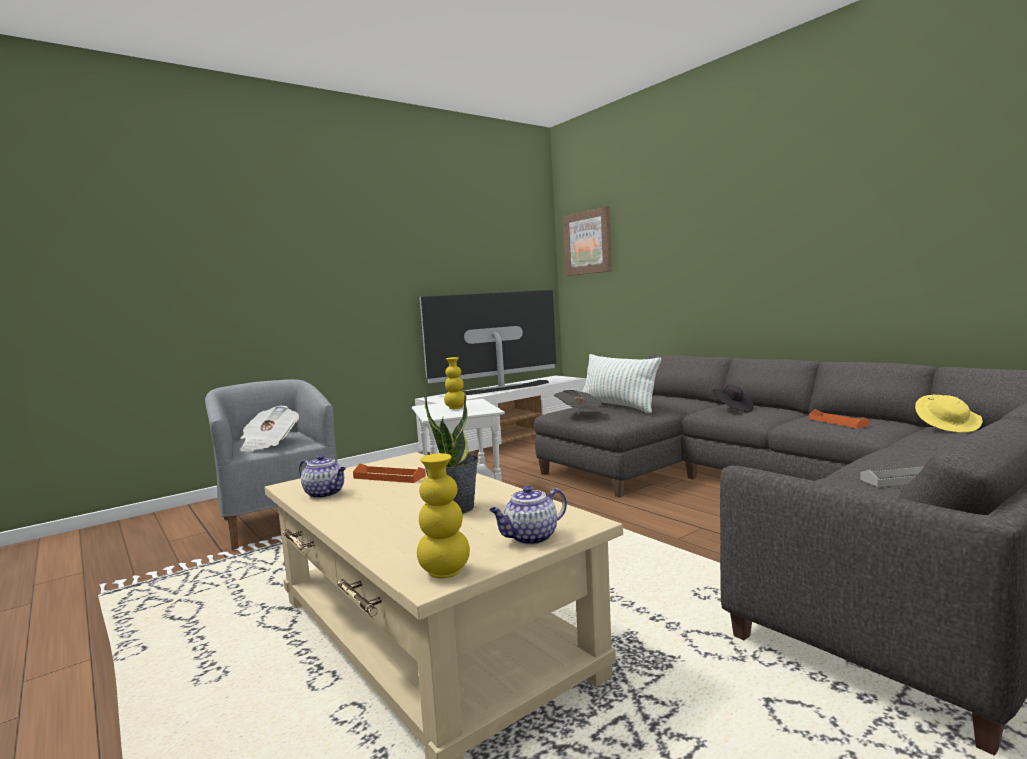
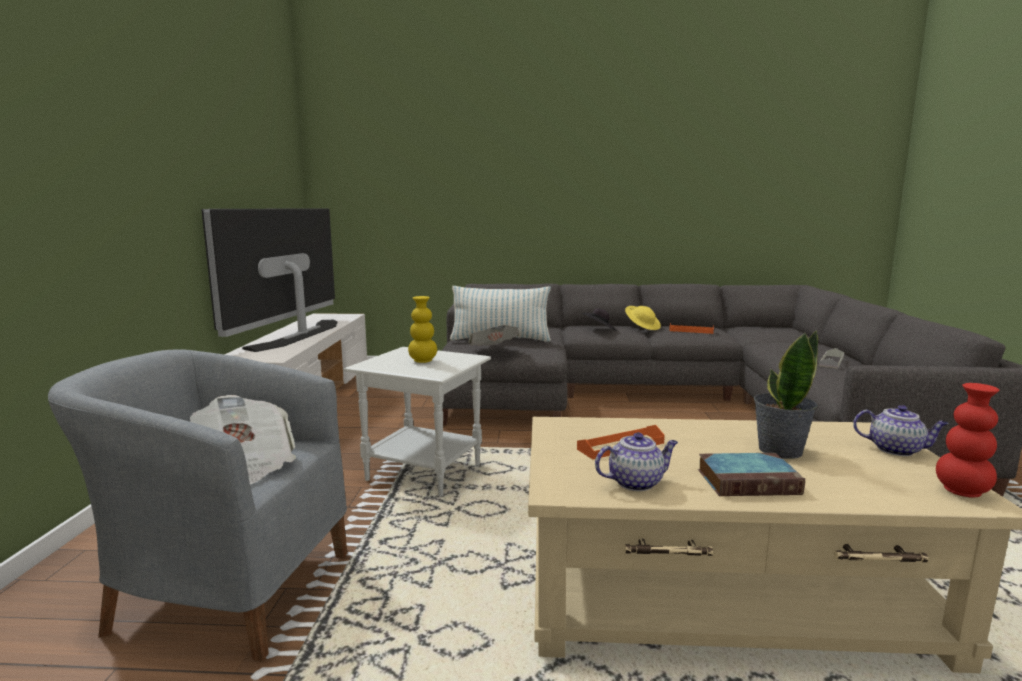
camera: 50 degrees left, 5 degrees up
yellow vase [417,453,470,578] -> red vase [936,383,999,498]
teapot [489,486,567,545] -> teapot turned 75 degrees counterclockwise [853,405,949,456]
picture [563,206,612,276] -> none
yellow hat [915,395,983,433] -> yellow hat moved to [625,306,661,330]
none -> book [698,453,805,496]

